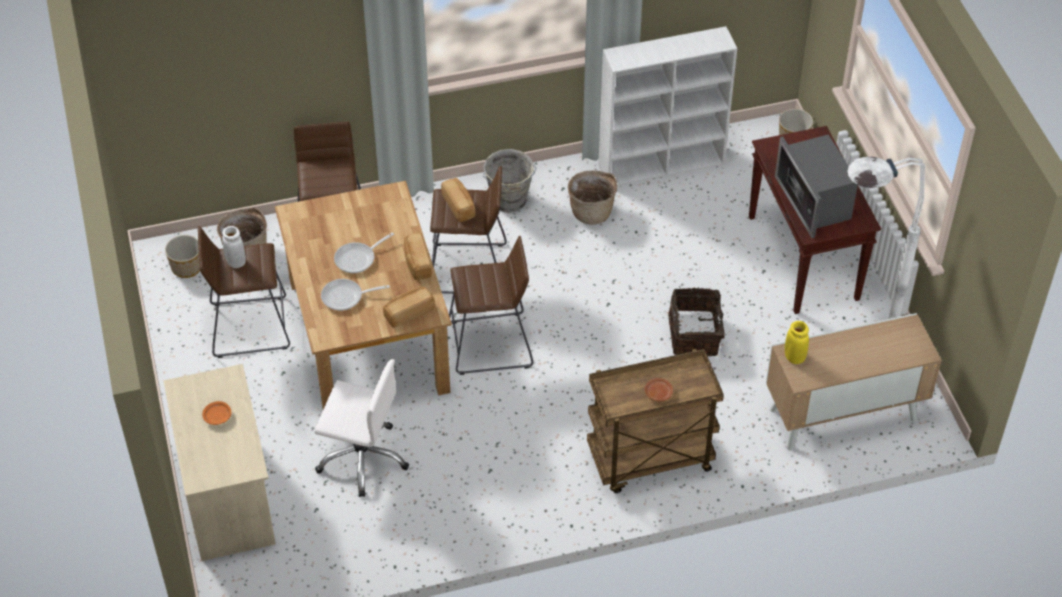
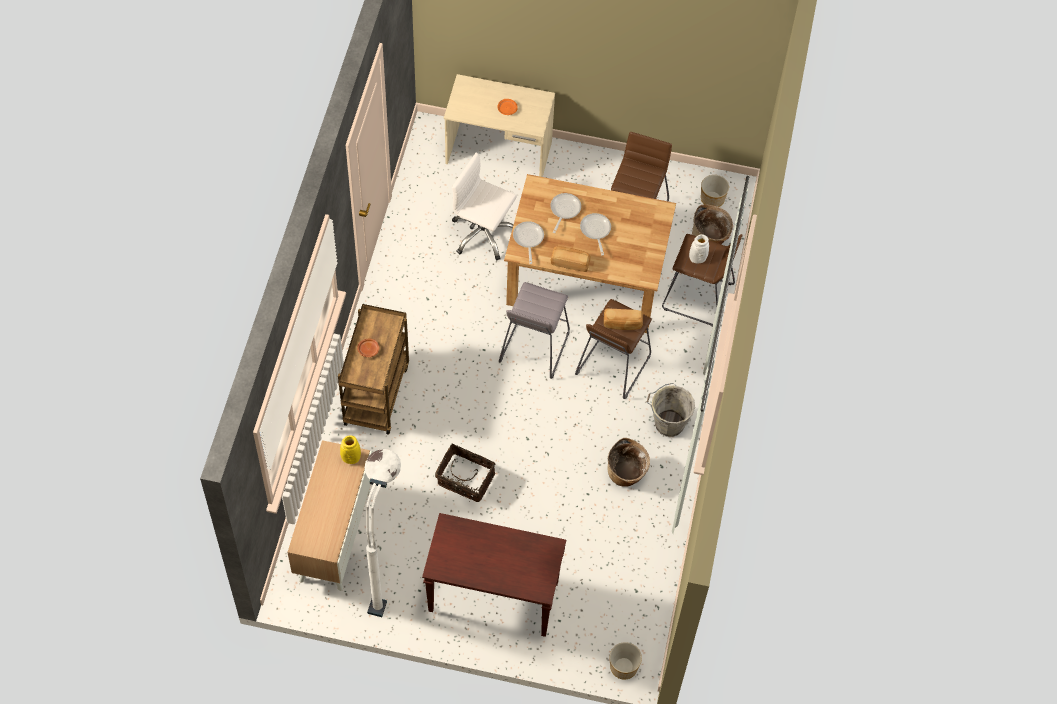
camera: 115 degrees right, 10 degrees up
white vase [222,226,246,268] -> white vase moved to [689,234,709,263]
white office chair [314,359,409,497] -> white office chair turned 75 degrees clockwise [452,152,517,261]
bread [383,287,435,328] -> frying pan [513,221,544,264]
brown stool [449,236,533,375] -> grey stool [499,282,570,379]
white bookcase [598,26,737,186] -> none
microwave [775,135,858,238] -> none

